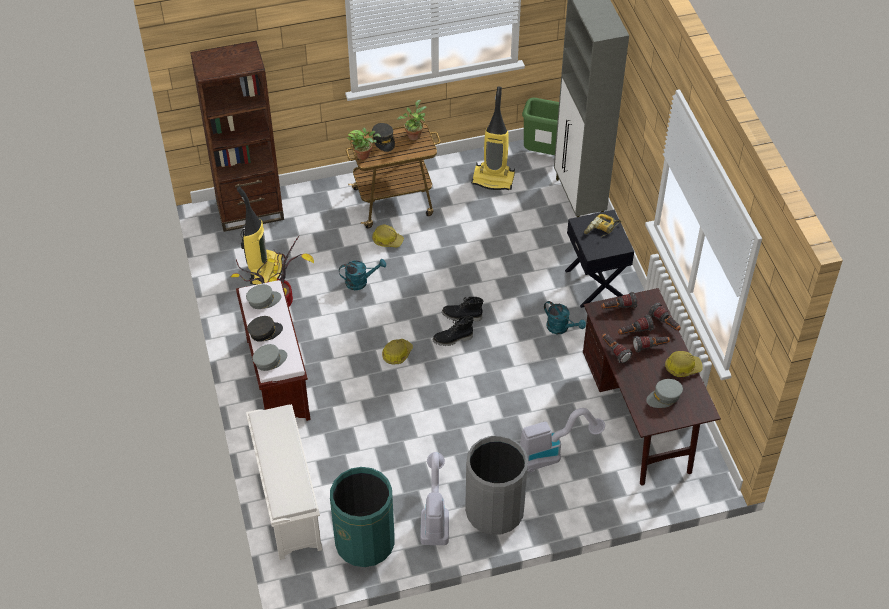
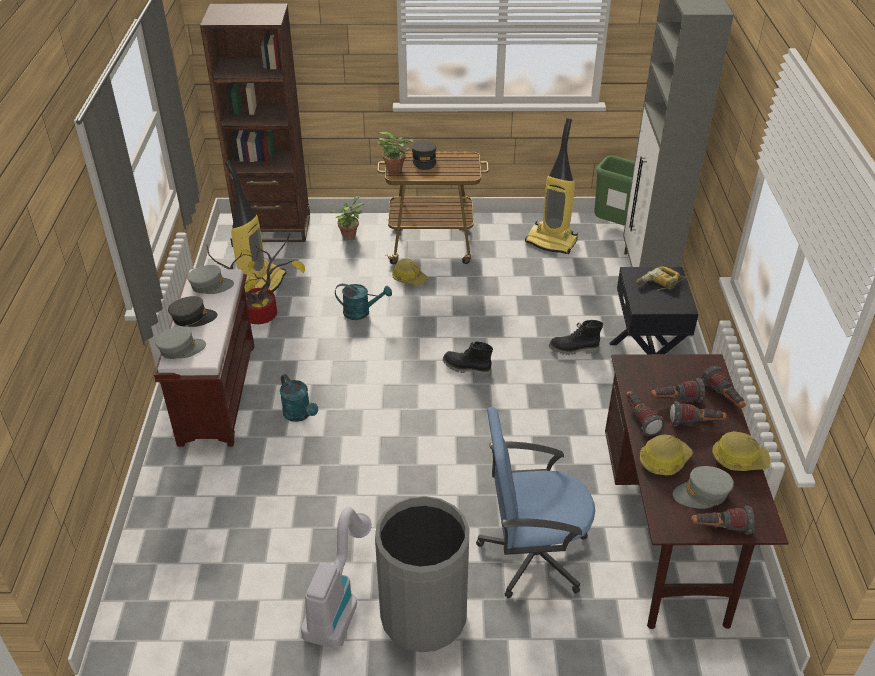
camera: 15 degrees right, 10 degrees down
white shoe rack [246,404,322,560] -> none
green trash can [330,467,395,567] -> none
hard hat [382,339,413,365] -> hard hat moved to [640,435,692,476]
potted plant [397,100,427,140] -> potted plant moved to [331,196,364,239]
black boot [432,316,474,346] -> black boot moved to [549,320,603,355]
vacuum cleaner [520,408,605,473] -> blue office chair [476,407,595,599]
turquoise watering can [544,301,586,334] -> turquoise watering can moved to [280,374,318,422]
flashlight [601,292,637,309] -> flashlight moved to [691,506,755,535]

